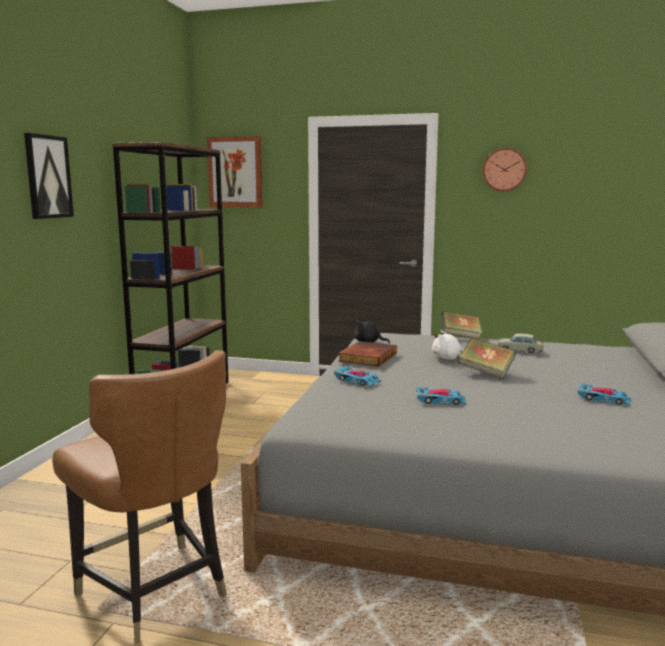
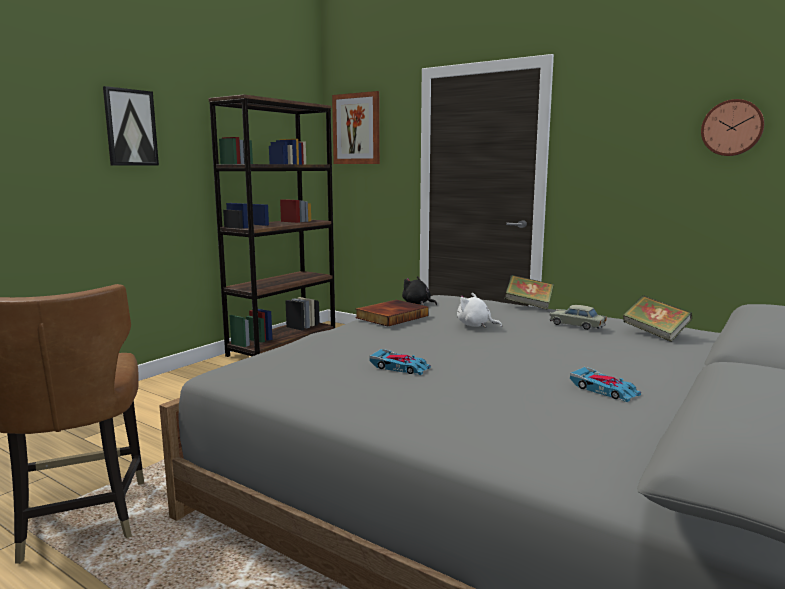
camera: 20 degrees right, 0 degrees up
toy car [334,366,381,387] -> none
book [458,338,516,379] -> book moved to [623,296,692,342]
wall clock [483,148,527,191] -> wall clock moved to [701,99,764,156]

